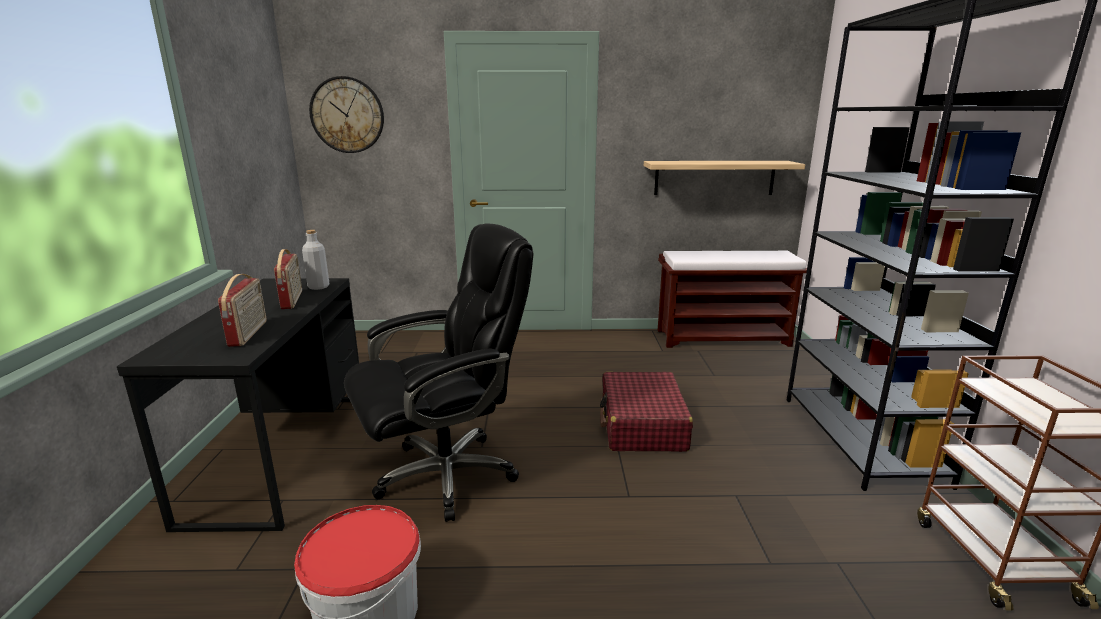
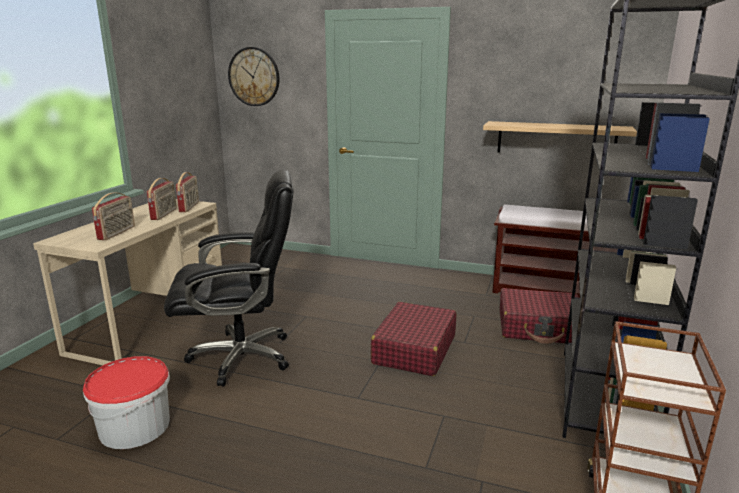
camera: 20 degrees right, 0 degrees up
black desk [117,278,359,532] -> beige desk [33,199,222,365]
grey bottle [302,230,330,290] -> radio [176,172,199,212]
none -> red suitcase [500,288,579,344]

